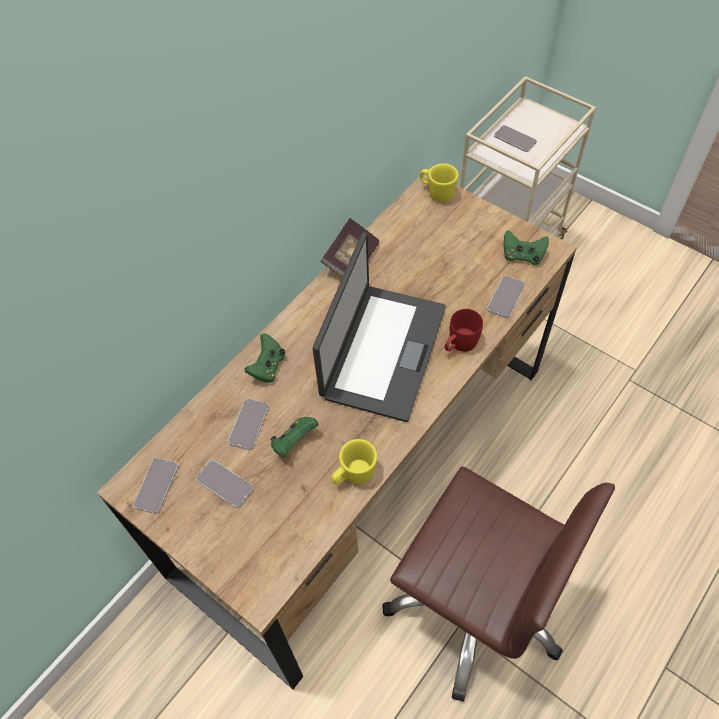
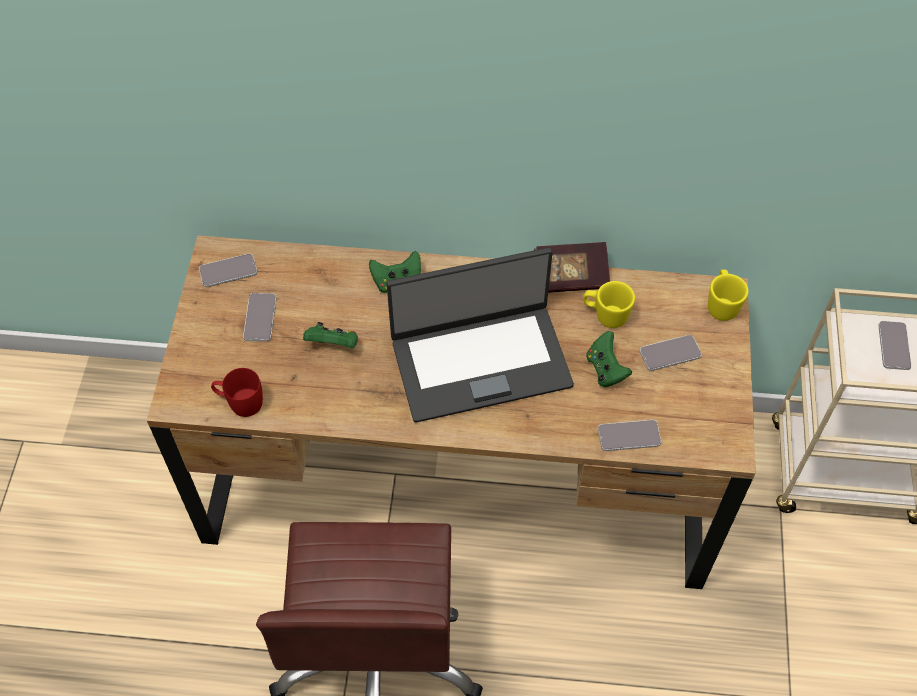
camera: 55 degrees right, 0 degrees up
phone [228,399,269,450] -> phone moved to [640,335,702,371]
yellow mug [331,439,377,485] -> yellow mug moved to [583,281,635,328]
red mug [445,309,483,352] -> red mug moved to [211,368,263,417]
green game controller [504,230,549,265] -> green game controller moved to [586,331,632,388]

